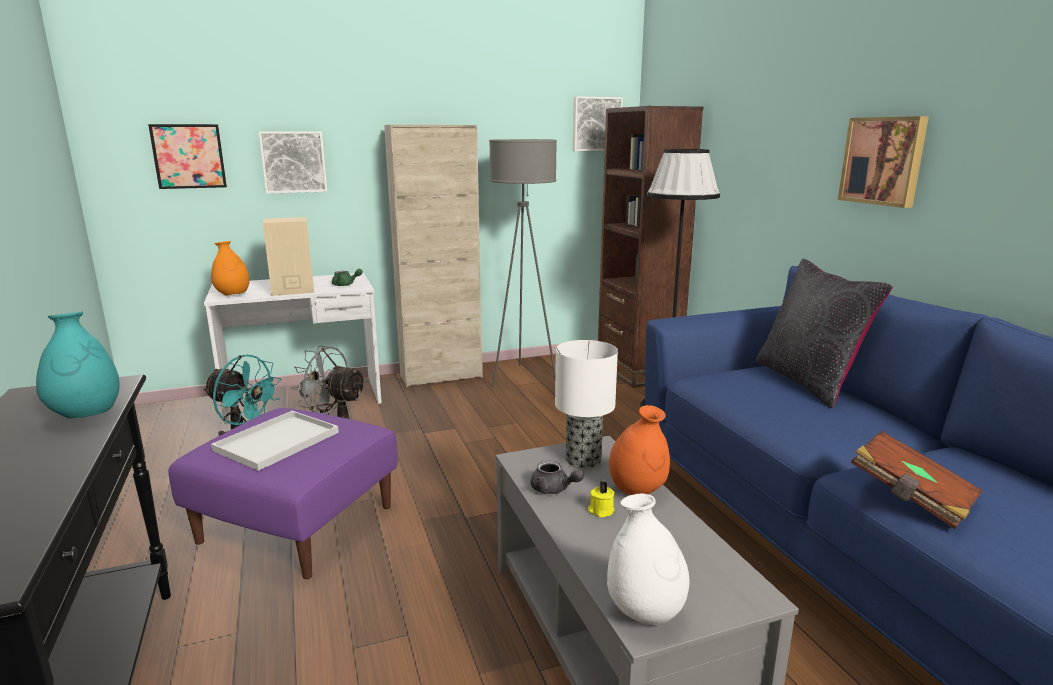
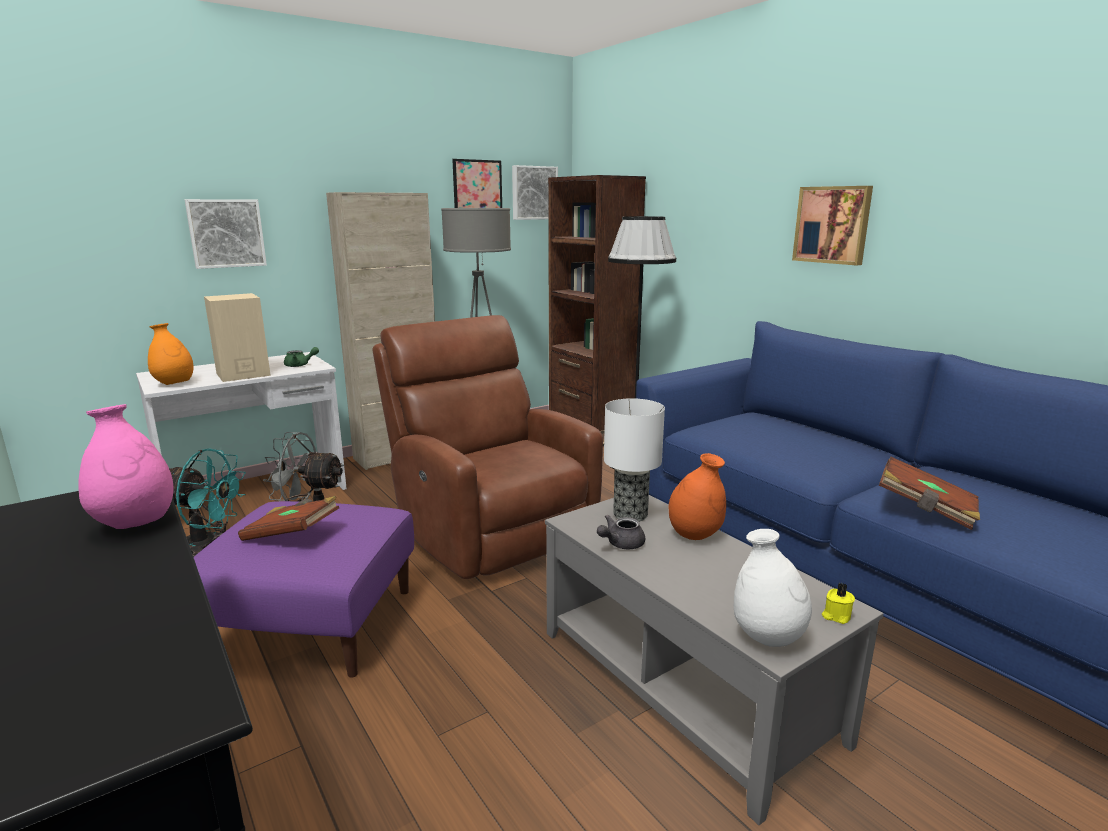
camera: 15 degrees left, 0 degrees up
turquoise vase [36,312,120,419] -> pink vase [78,404,173,529]
picture [148,124,227,189] -> picture moved to [452,159,502,208]
white tray [211,411,339,471] -> brown book [238,496,339,541]
grey teapot [531,461,584,494] -> grey teapot turned 120 degrees clockwise [597,515,645,550]
yellow candle [588,481,614,517] -> yellow candle moved to [822,583,855,624]
black pillow [756,259,893,408] -> none
none -> brown armchair [372,315,603,579]

